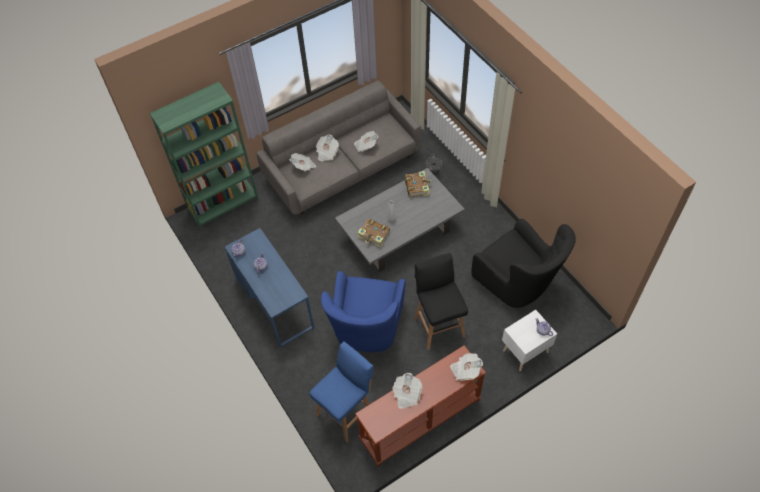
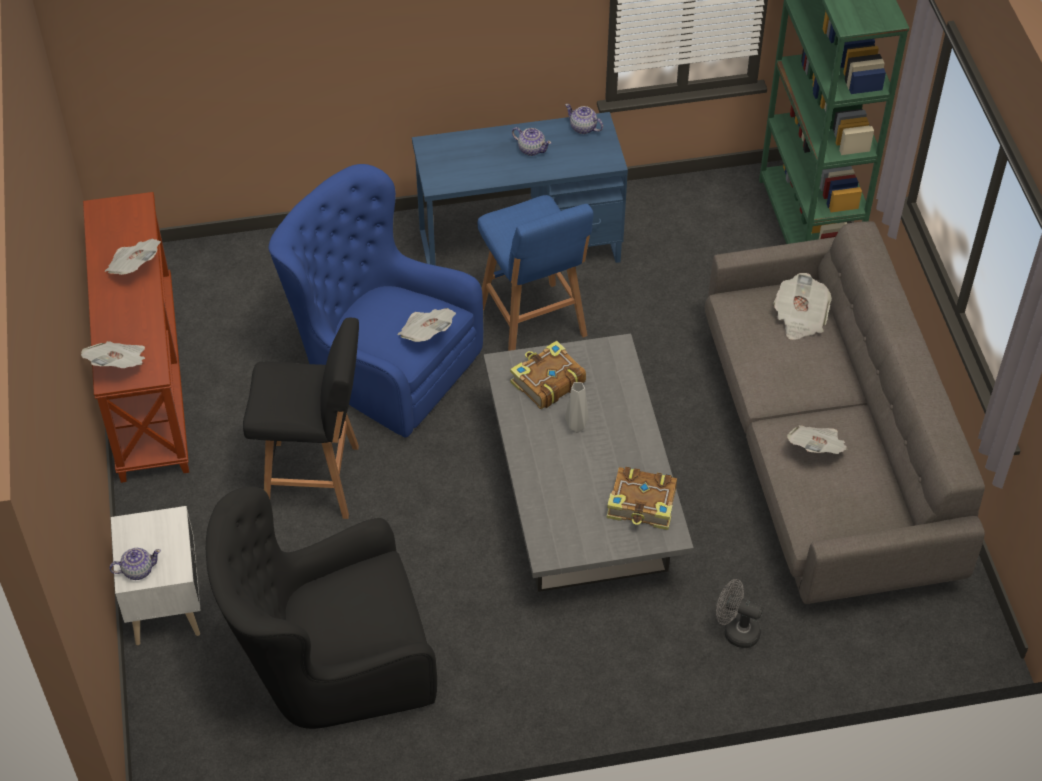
camera: 110 degrees right, 5 degrees down
blue stool [309,341,373,443] -> blue stool moved to [478,195,593,351]
newspaper [316,134,339,161] -> newspaper moved to [397,308,456,342]

